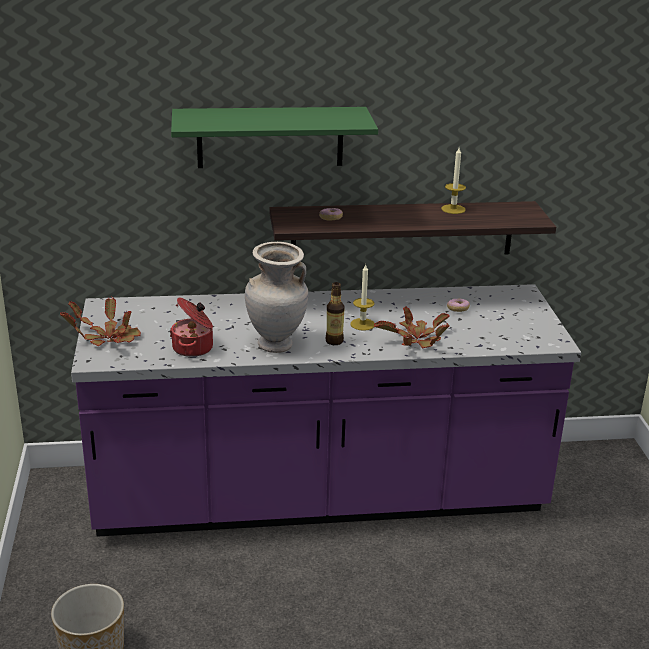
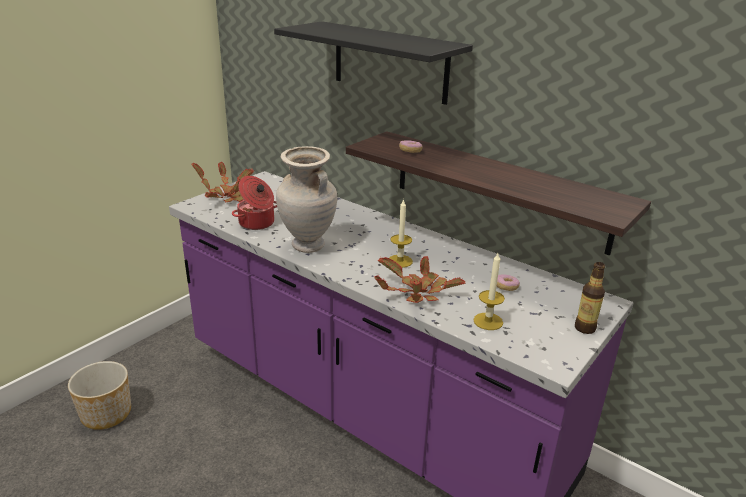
camera: 45 degrees right, 0 degrees up
green shelf [171,107,378,168] -> black shelf [274,21,473,105]
bottle [326,282,345,345] -> bottle moved to [575,262,605,334]
candle [441,148,466,214] -> candle moved to [473,253,505,330]

